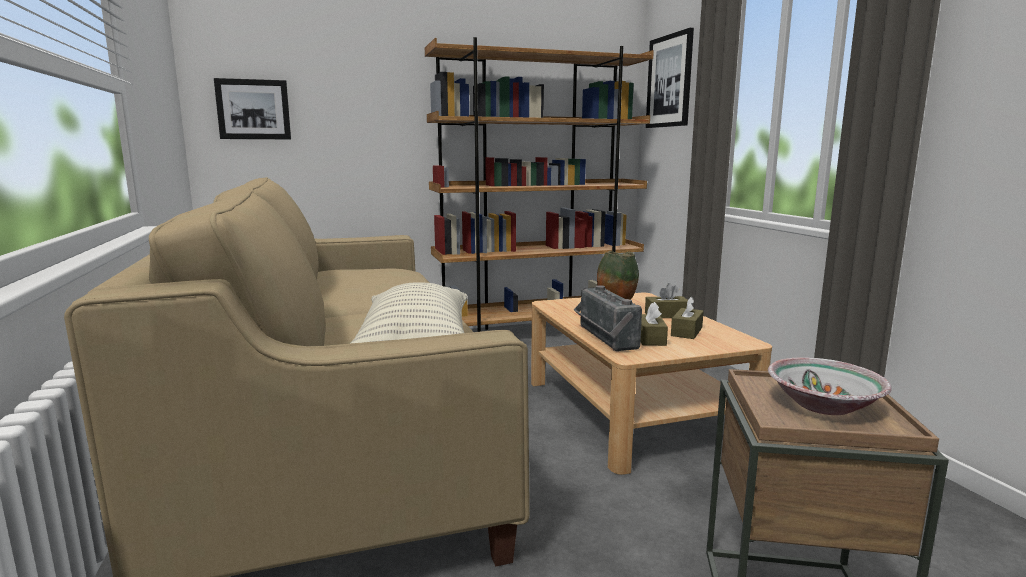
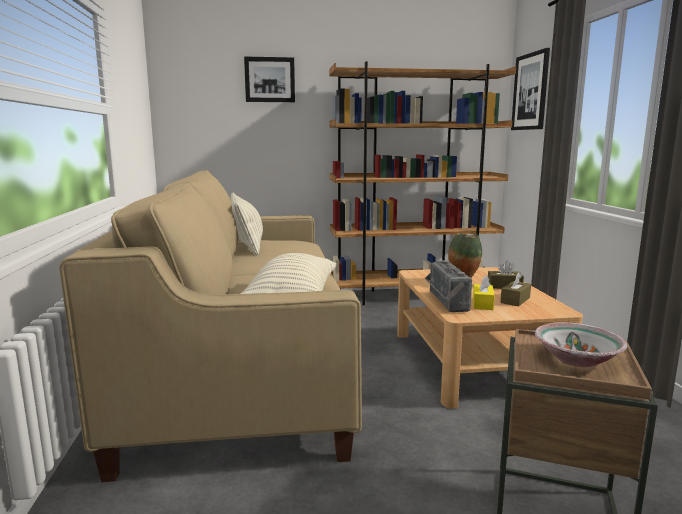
camera: 10 degrees right, 0 degrees up
picture [214,78,291,139] -> picture moved to [244,56,295,102]
brown tissue box [640,302,668,346] -> yellow tissue box [473,275,495,310]
none -> pillow [231,193,263,256]

